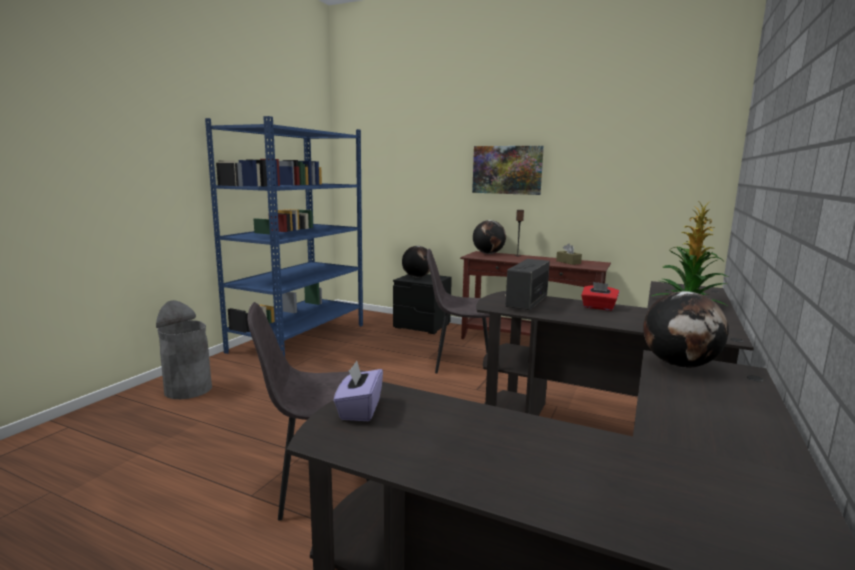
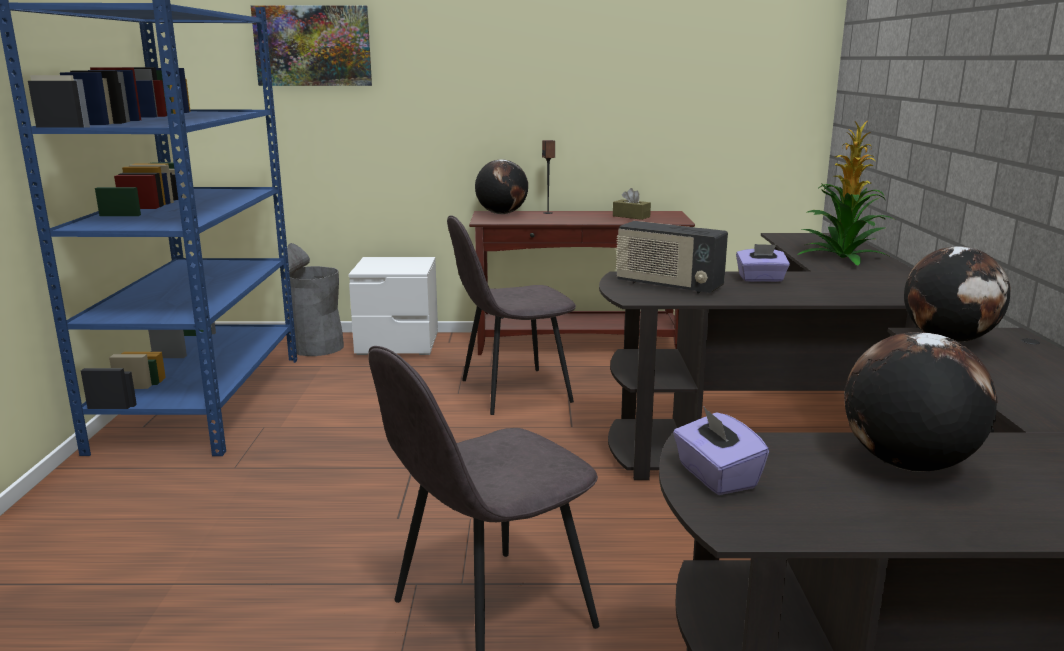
camera: 25 degrees left, 5 degrees up
grey trash can [156,300,212,399] -> grey trash can moved to [284,243,344,356]
black nightstand [393,274,452,334] -> white nightstand [348,257,438,355]
globe [402,246,430,277] -> globe moved to [844,332,998,472]
picture [472,146,544,195] -> picture moved to [251,6,372,86]
radio [505,259,550,310] -> radio turned 60 degrees counterclockwise [616,221,728,294]
red tissue box [581,282,619,311] -> purple tissue box [736,244,790,282]

